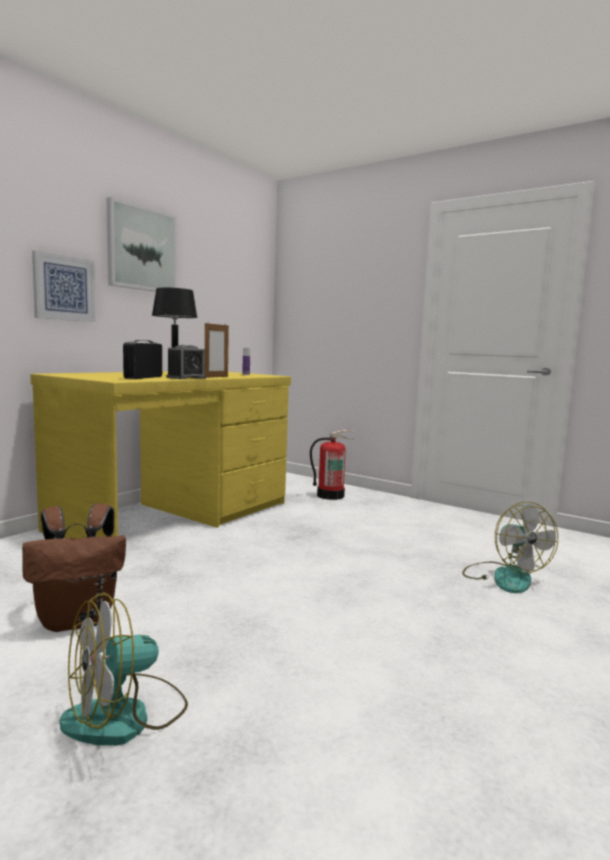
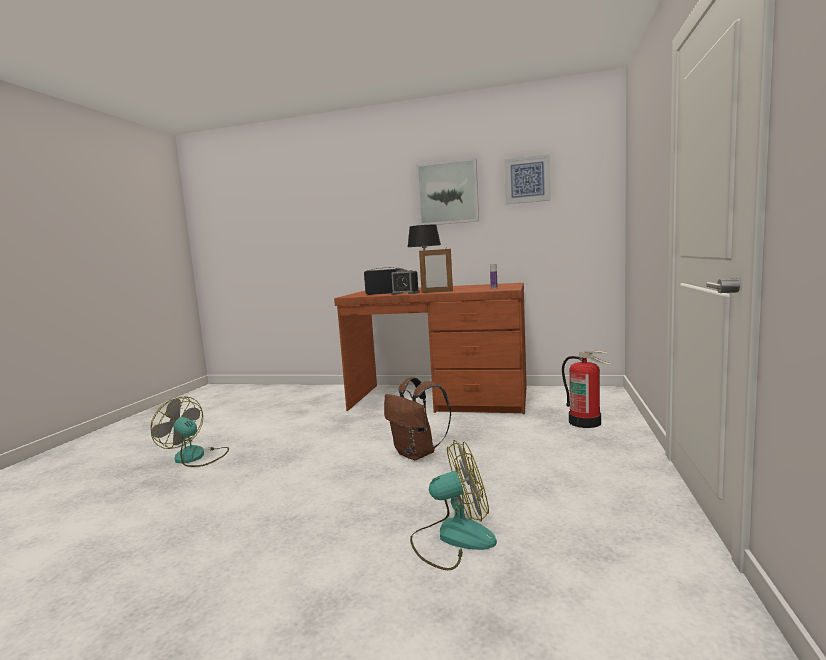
camera: 70 degrees right, 0 degrees up
brown backpack [22,504,126,632] -> brown backpack moved to [384,377,451,460]
yellow desk [30,371,291,538] -> brown desk [334,283,527,414]
picture [32,250,96,322] -> picture moved to [504,154,551,204]
fan [462,502,558,593] -> fan turned 150 degrees counterclockwise [410,440,497,570]

